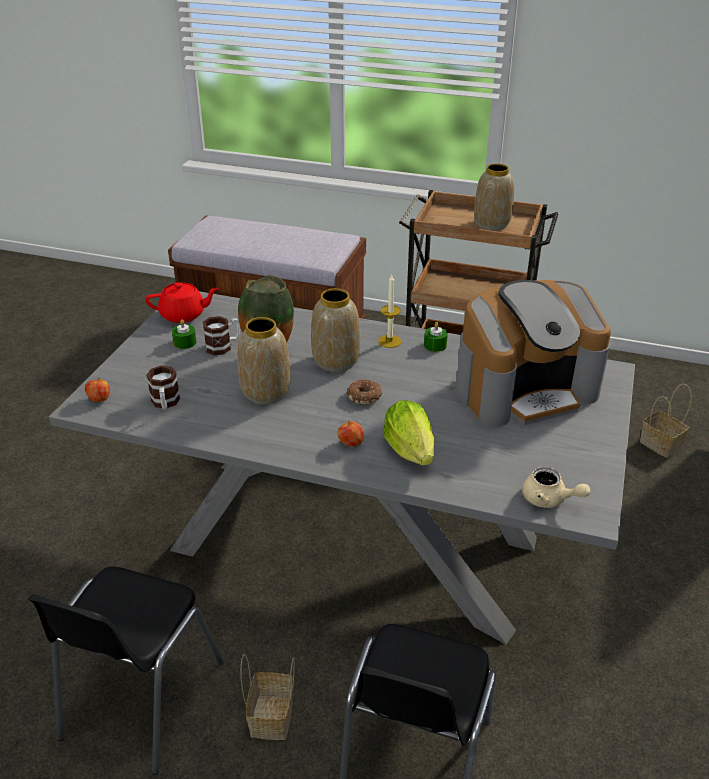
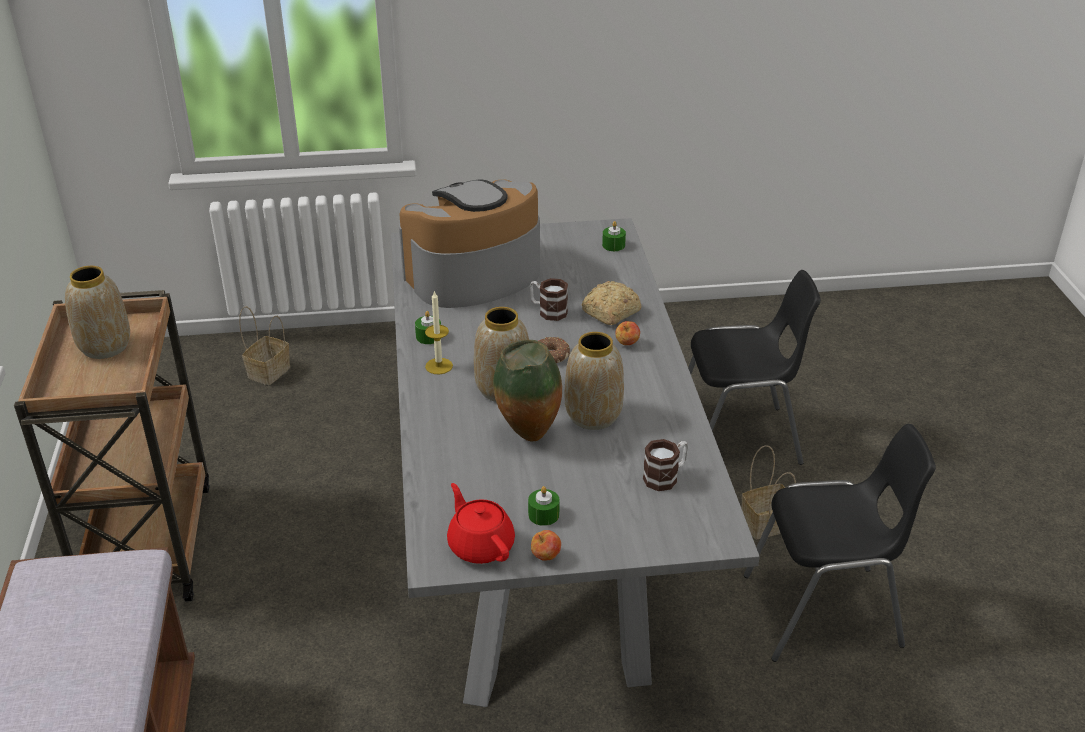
camera: 115 degrees left, 0 degrees up
apple [85,377,110,402] -> apple moved to [531,530,561,561]
mug [203,316,240,355] -> mug moved to [530,278,568,321]
lettuce [383,400,435,466] -> bread [581,281,641,325]
coffee machine [456,280,611,427] -> coffee machine turned 75 degrees counterclockwise [399,179,540,308]
beige teapot [522,467,590,508] -> green candle [602,221,626,251]

